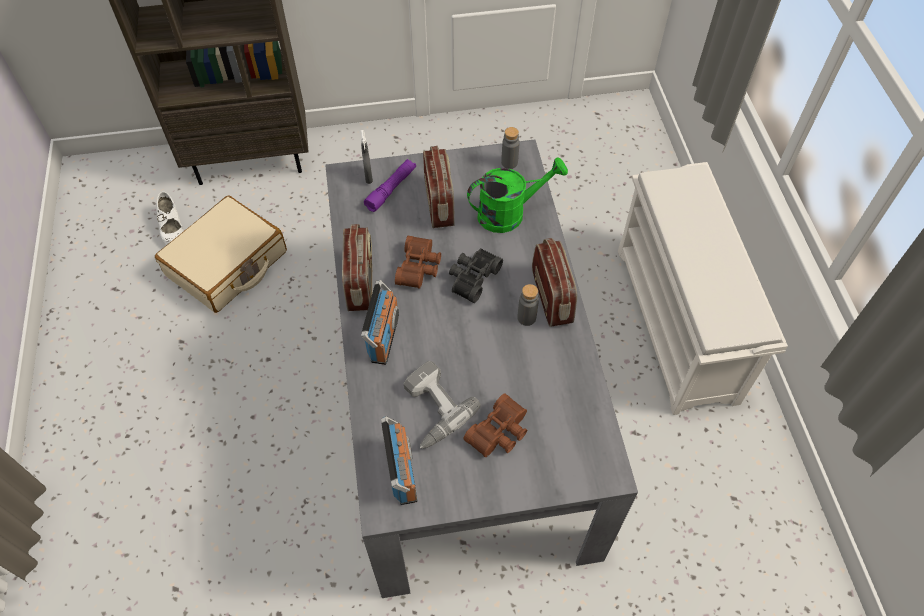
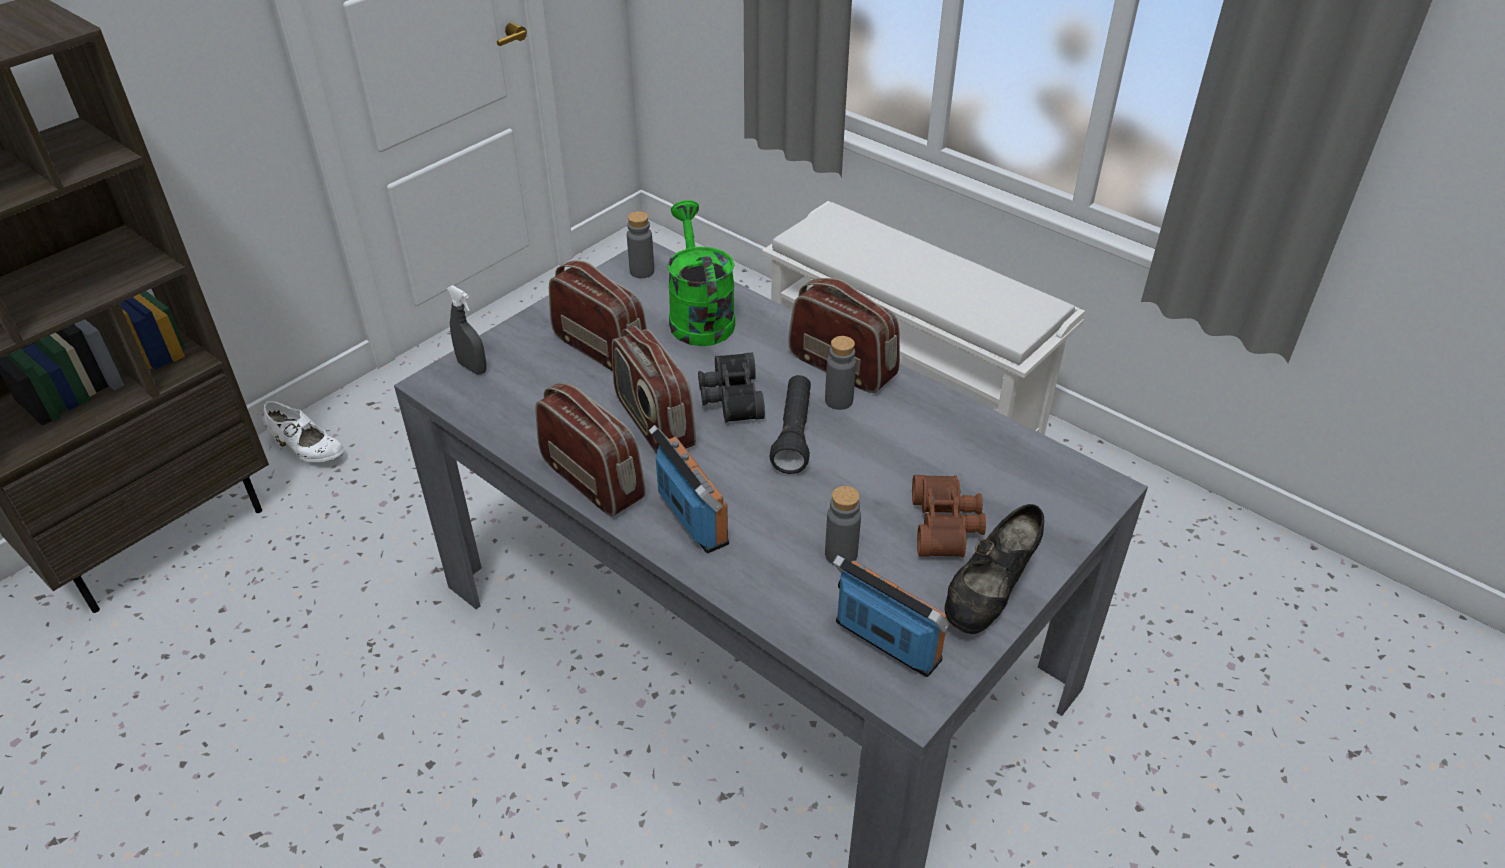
camera: 40 degrees left, 15 degrees down
beige suitcase [155,195,287,313] -> none
white shoe [156,192,184,245] -> white shoe moved to [263,401,344,462]
purple flashlight [364,159,416,212] -> none
brown binoculars [395,236,441,289] -> radio [612,326,696,454]
power drill [404,361,481,449] -> grey bottle [825,486,861,565]
green watering can [467,157,568,233] -> green watering can turned 45 degrees counterclockwise [667,200,735,346]
none -> black flashlight [769,375,811,474]
none -> black shoe [944,504,1044,634]

